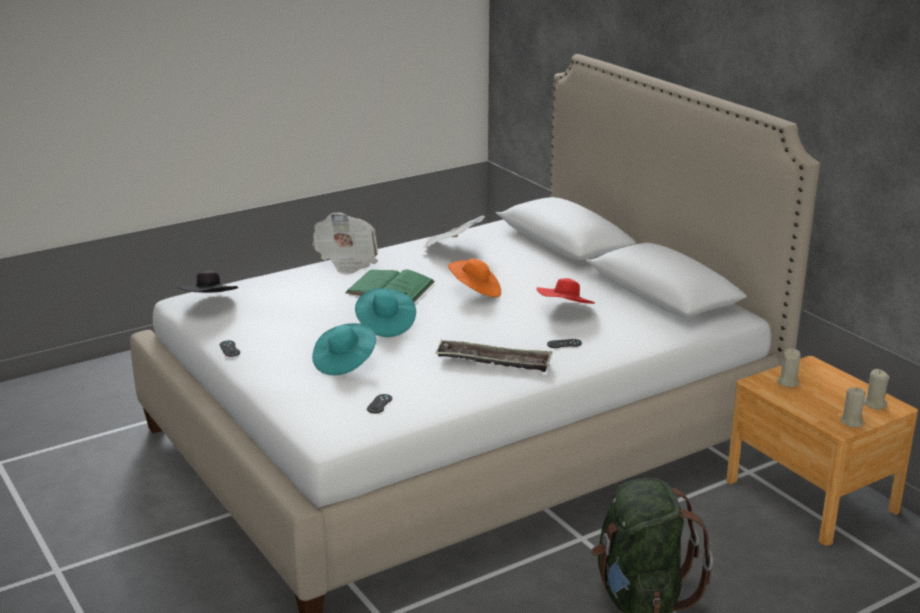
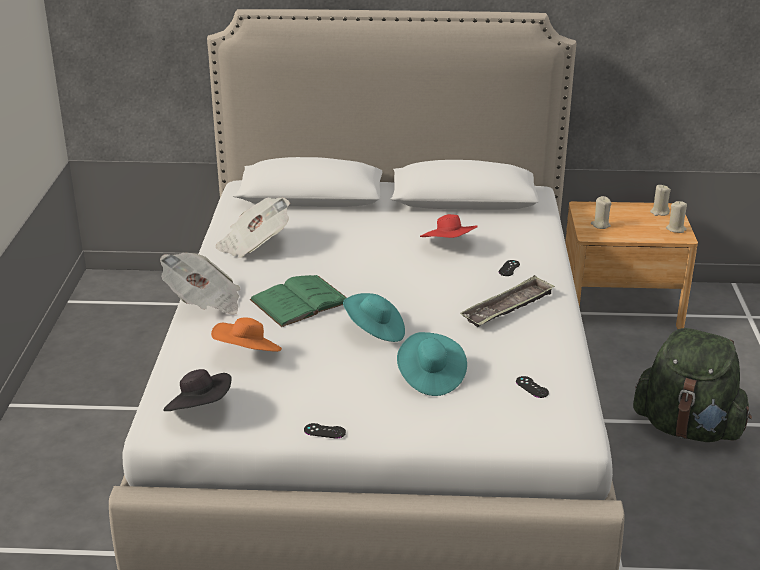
camera: 55 degrees left, 5 degrees up
orange hat [448,258,501,297] -> orange hat moved to [211,318,282,352]

